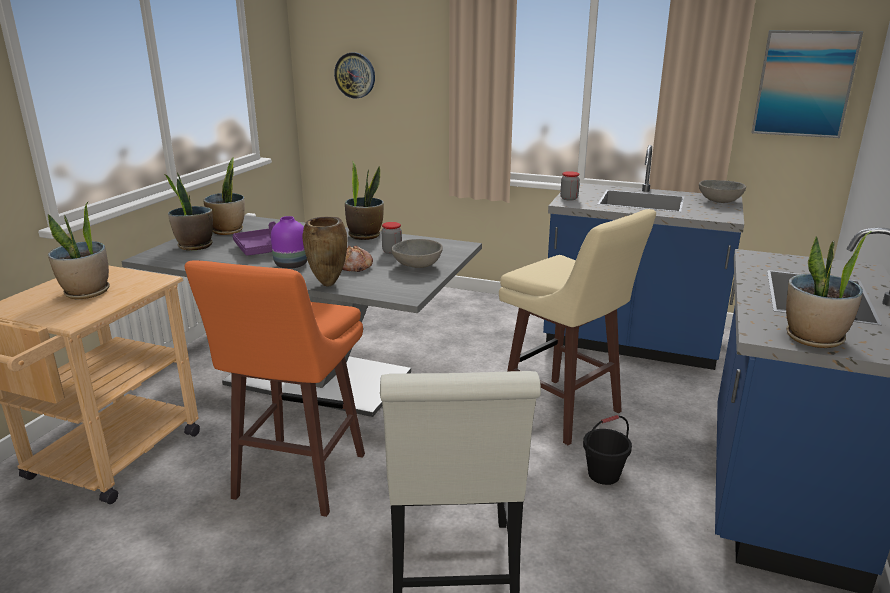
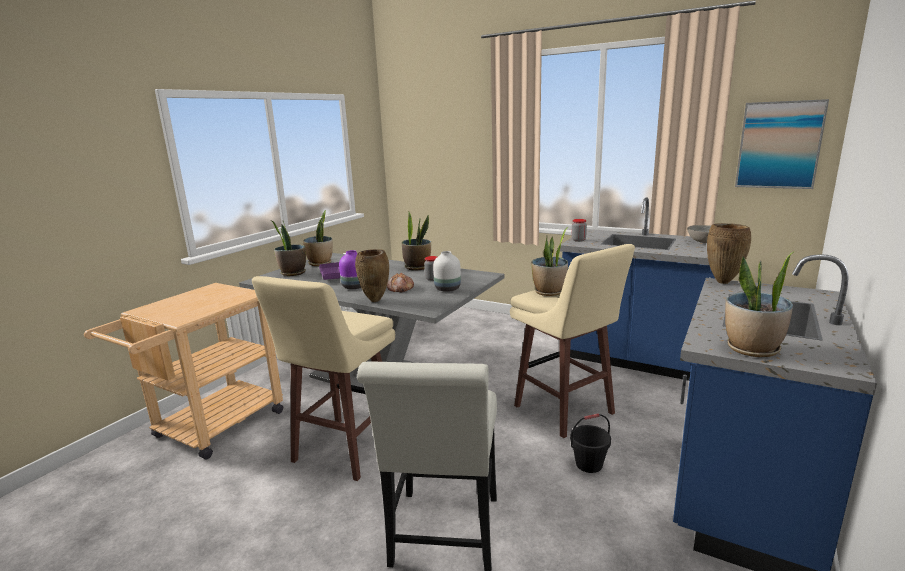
camera: 10 degrees right, 5 degrees down
potted plant [48,202,110,299] -> potted plant moved to [531,227,568,296]
orange stool [185,261,365,517] -> beige stool [252,276,395,481]
wall clock [334,52,375,99] -> none
grey bowl [391,239,443,268] -> white vase [433,251,461,292]
none -> brown vase [707,223,751,284]

